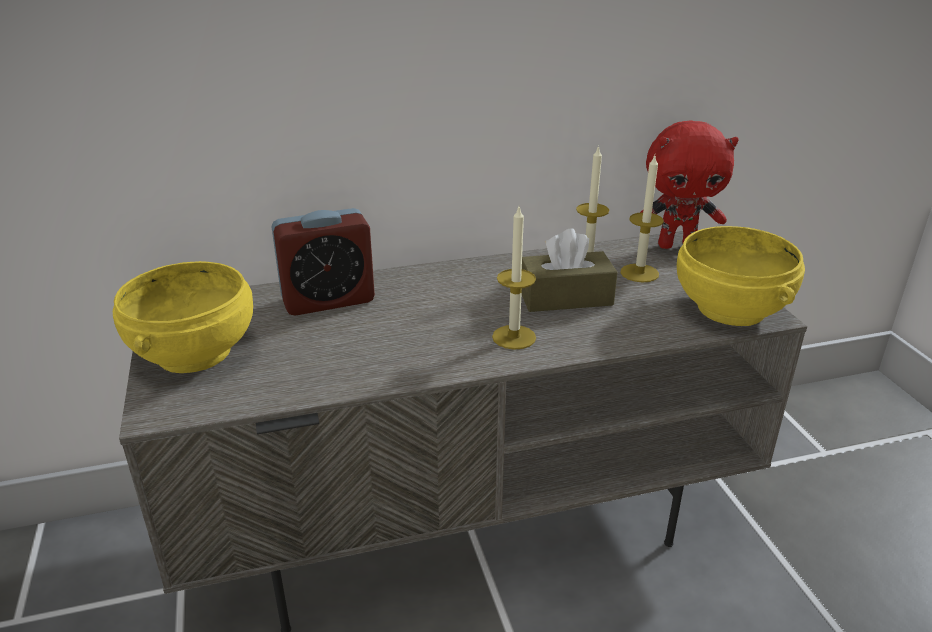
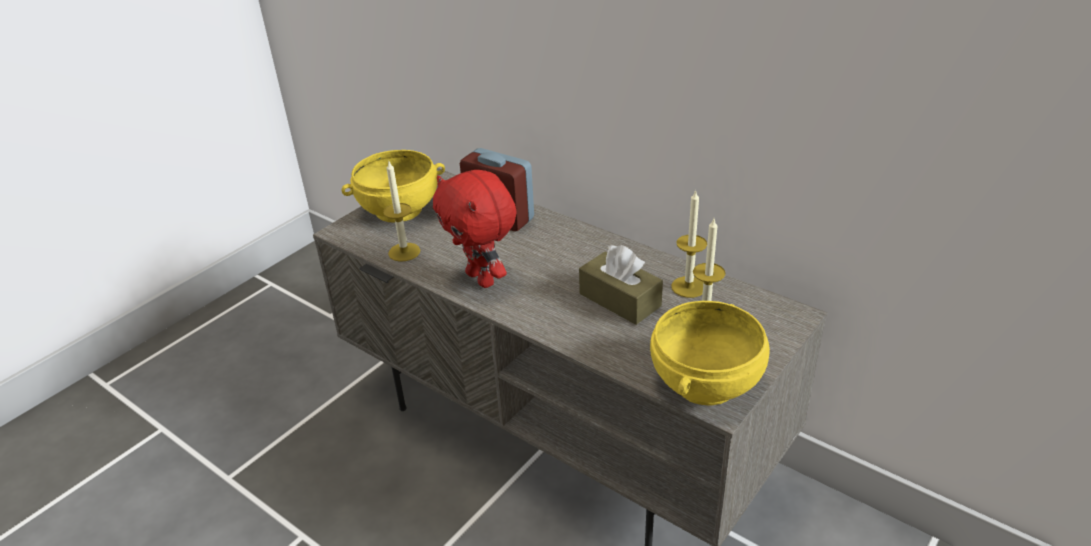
camera: 55 degrees right, 5 degrees up
candle [492,207,536,350] -> candle moved to [383,162,420,262]
red plush toy [640,120,739,249] -> red plush toy moved to [433,170,517,288]

